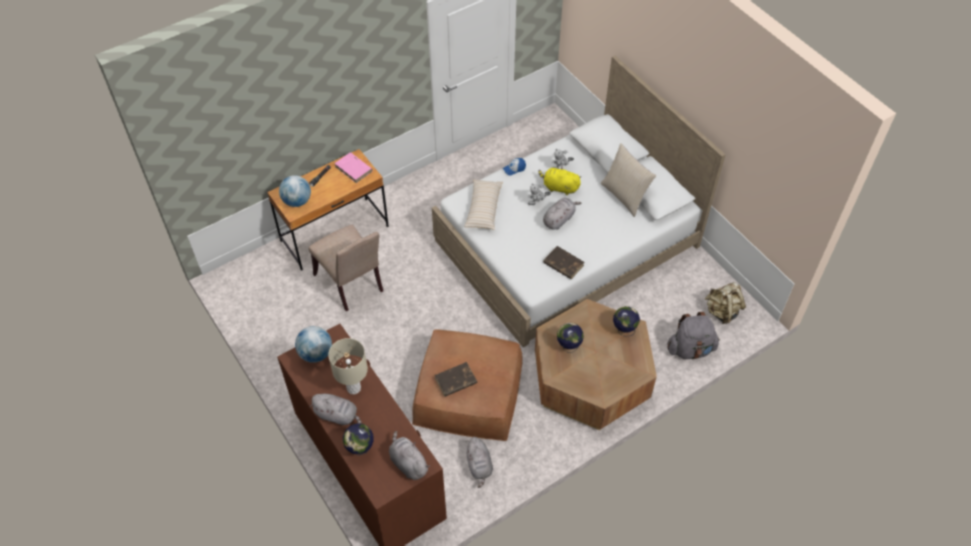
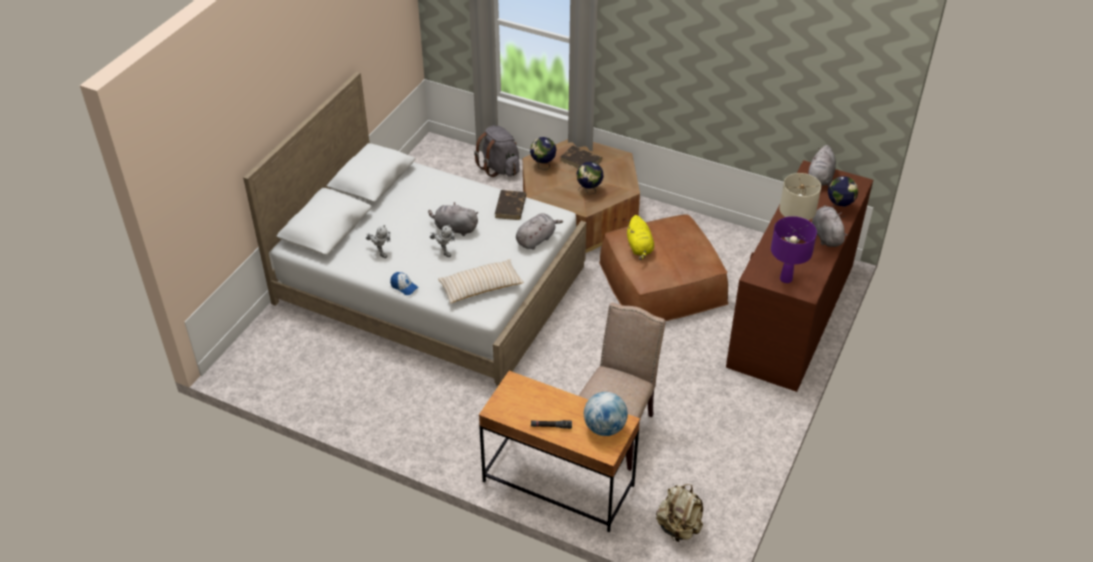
camera: 120 degrees left, 10 degrees down
globe [295,326,332,363] -> purple table lamp [771,216,817,283]
pink book [334,152,373,183] -> none
brown book [435,362,477,397] -> brown book moved to [560,145,602,168]
grey plush toy [467,437,493,488] -> grey plush toy moved to [516,213,563,250]
yellow plush toy [538,166,581,195] -> yellow plush toy moved to [627,215,654,260]
beige pillow [601,143,656,217] -> none
beige backpack [705,282,746,324] -> beige backpack moved to [656,484,703,542]

